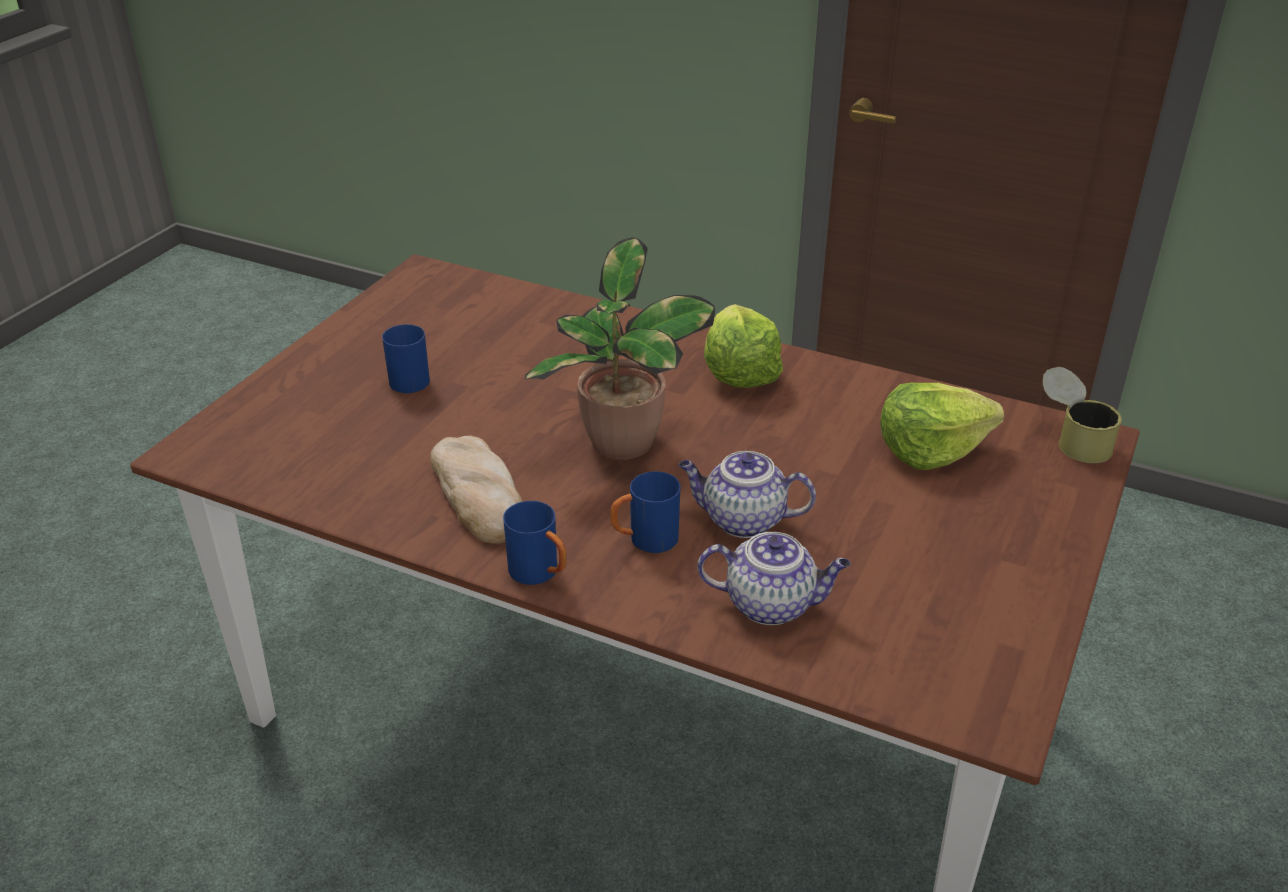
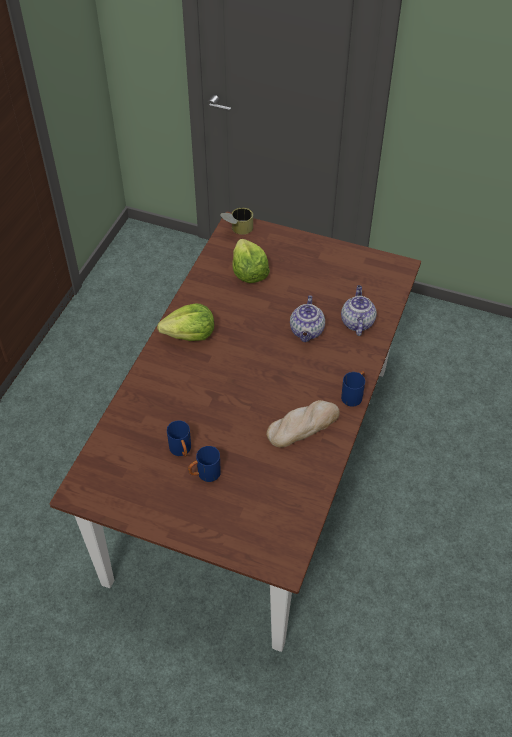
camera: 95 degrees left, 15 degrees up
potted plant [525,237,715,460] -> none
blue mug [610,471,681,553] -> blue mug moved to [167,420,191,457]

